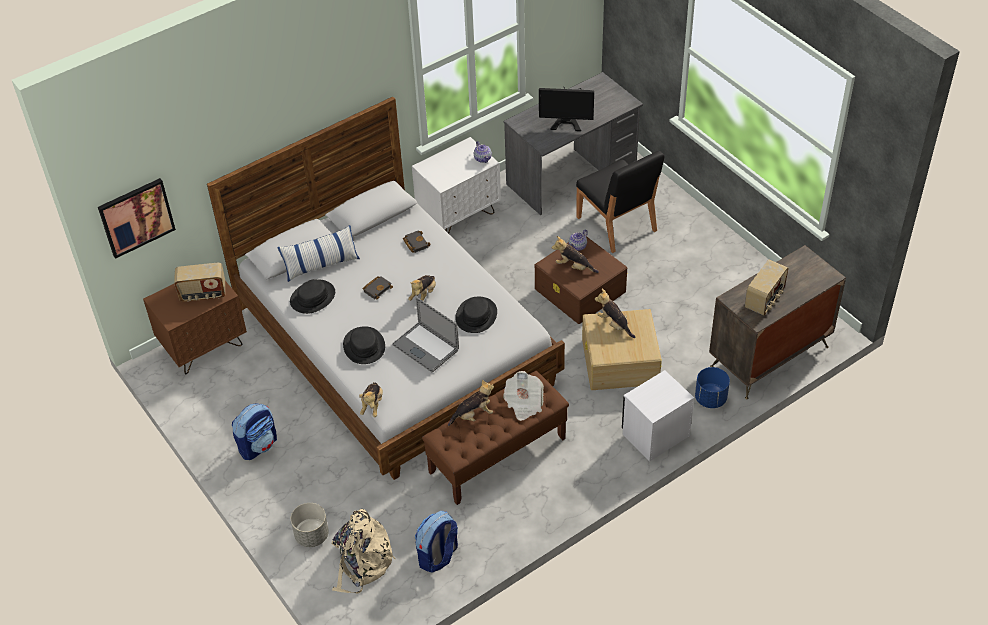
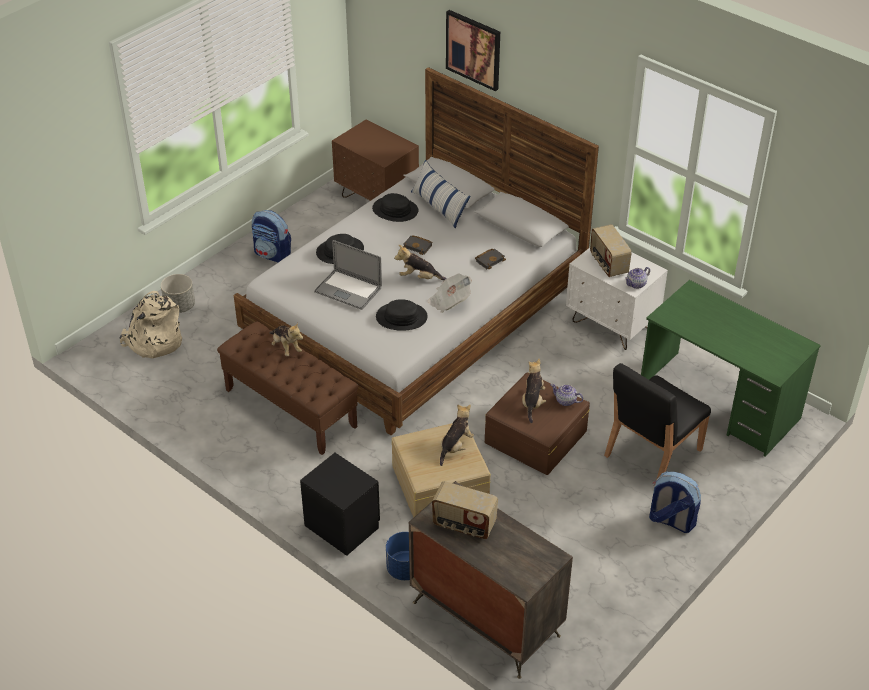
camera: 75 degrees right, 5 degrees down
picture [98,178,176,259] -> picture moved to [446,10,500,91]
radio [174,263,225,302] -> radio moved to [590,224,632,277]
plush toy [359,382,383,417] -> none
laptop [392,297,459,372] -> laptop turned 90 degrees counterclockwise [314,240,382,310]
backpack [415,511,458,573] -> backpack moved to [649,472,701,533]
grey desk [503,72,643,215] -> green desk [641,280,821,457]
newspaper [503,371,544,421] -> newspaper moved to [428,273,472,313]
monitor [539,87,594,131] -> none
white nightstand [622,370,694,462] -> black nightstand [300,453,380,556]

